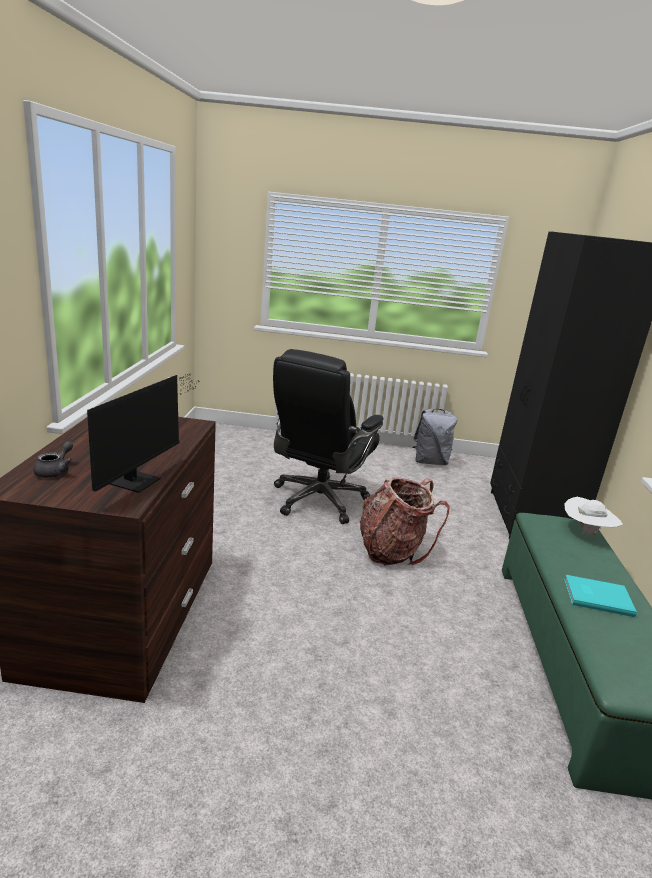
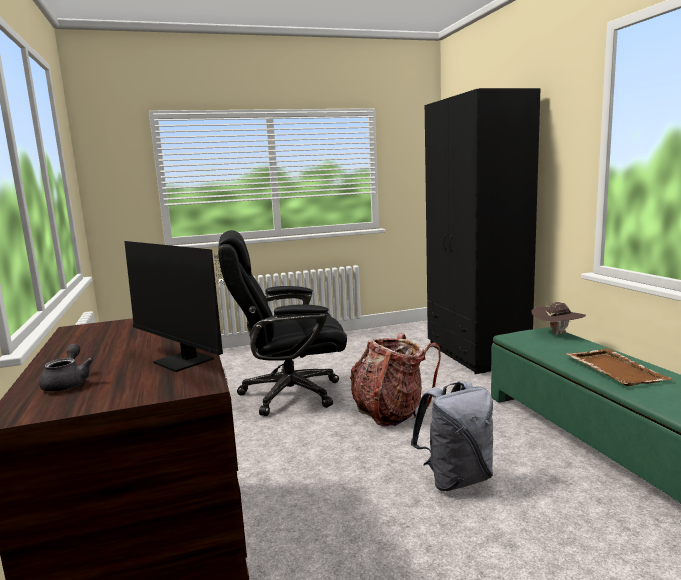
camera: 20 degrees left, 10 degrees down
monitor [87,374,198,493] -> monitor turned 135 degrees clockwise [124,241,251,372]
black office chair [273,349,384,524] -> black office chair turned 75 degrees clockwise [218,230,347,416]
grey backpack [412,409,457,465] -> grey backpack moved to [411,381,493,491]
white hat [564,497,622,535] -> brown hat [532,302,586,336]
turquoise book [564,575,637,617] -> brown tray [565,349,674,386]

